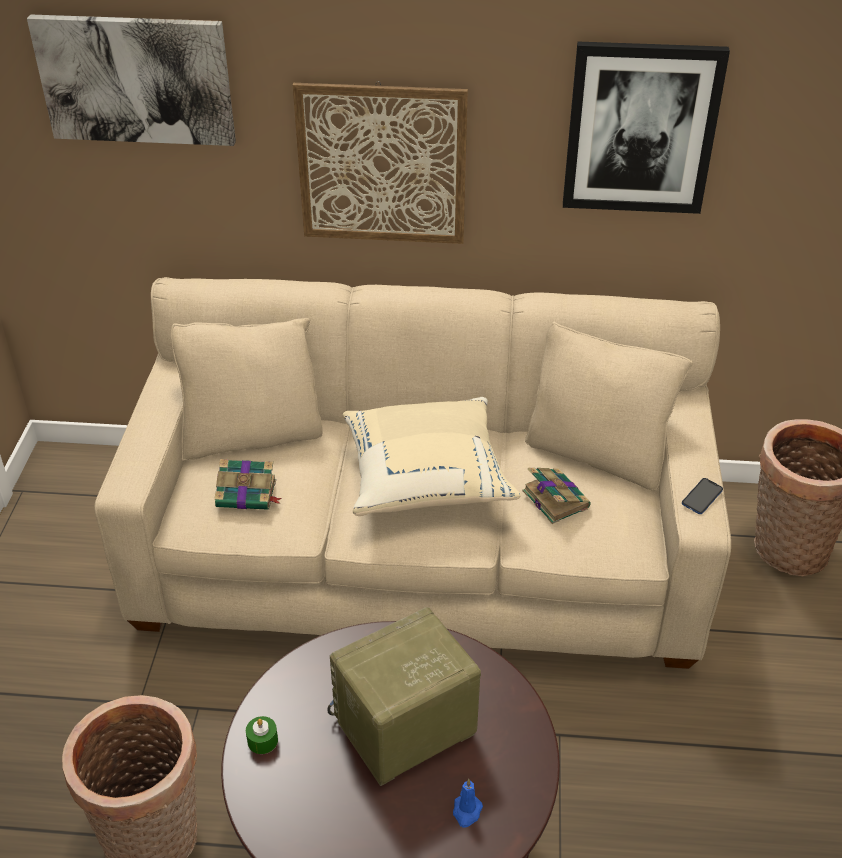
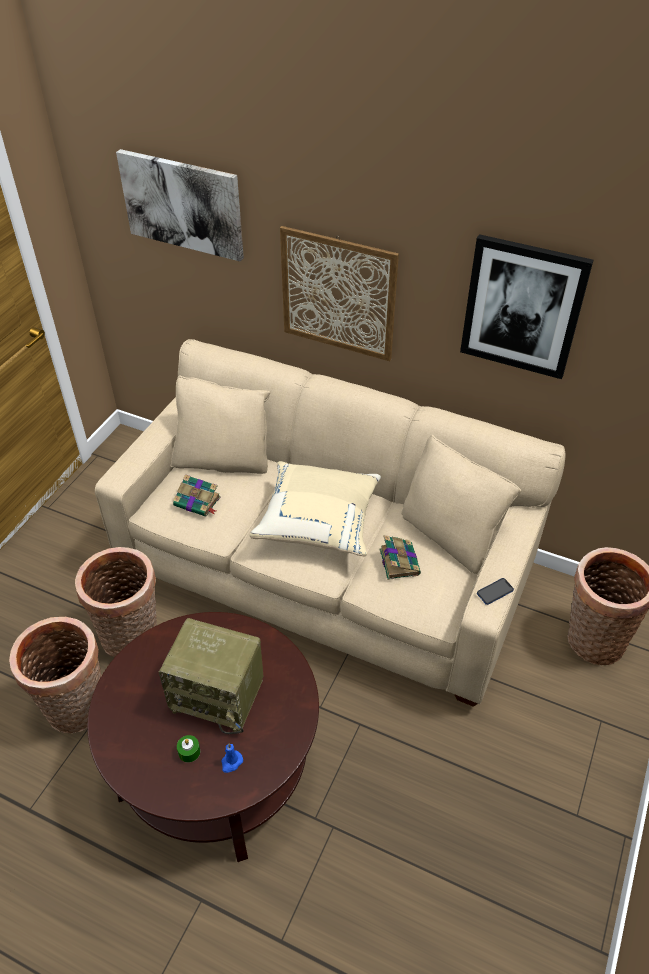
camera: 20 degrees right, 5 degrees up
green candle [246,716,278,754] -> green candle moved to [177,735,200,763]
radio [327,607,481,786] -> radio turned 150 degrees counterclockwise [159,618,263,734]
none -> basket [75,547,157,657]

